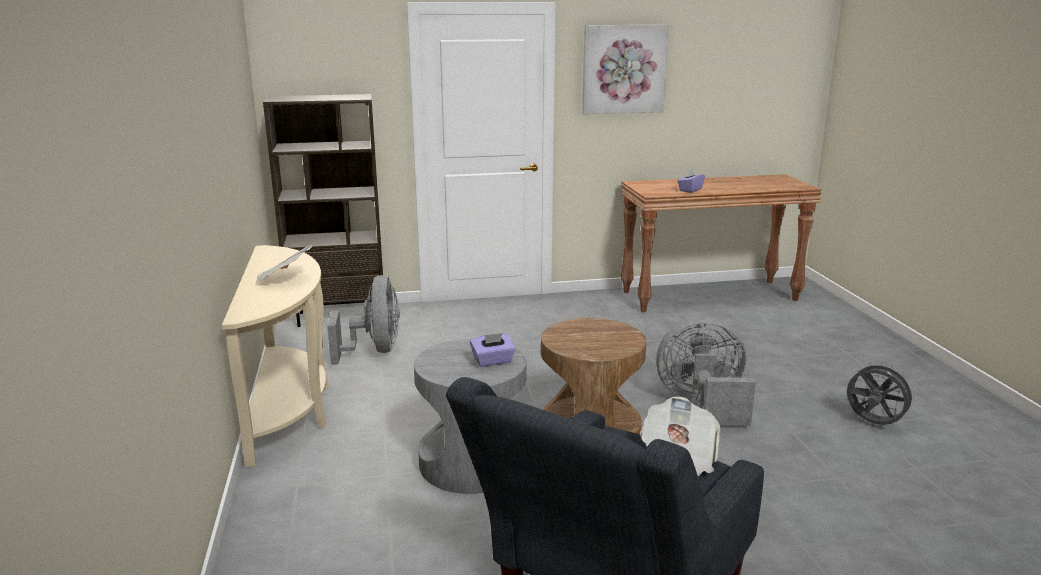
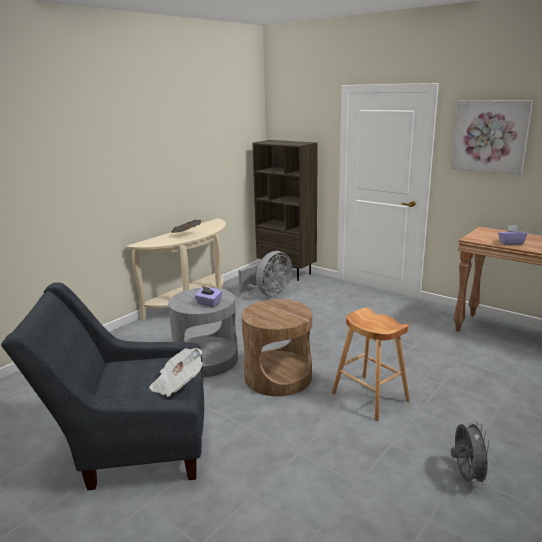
camera: 50 degrees right, 0 degrees up
grey fan [656,317,756,426] -> brown stool [332,308,410,421]

